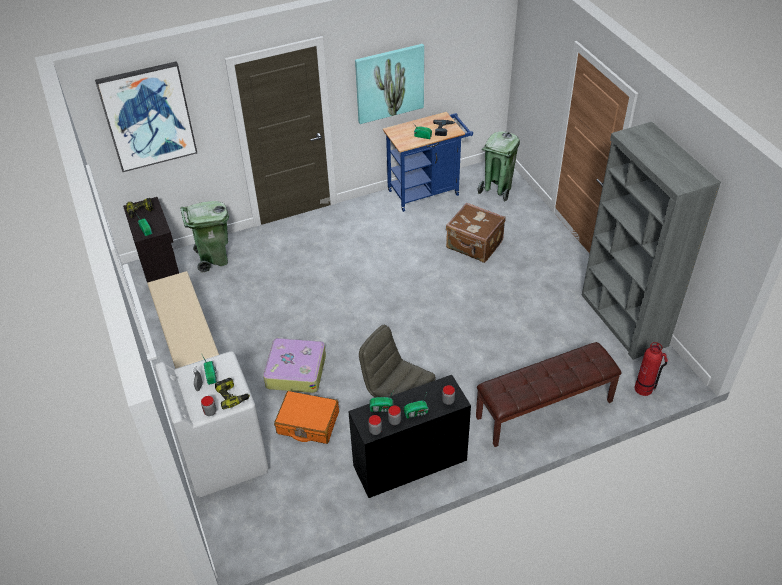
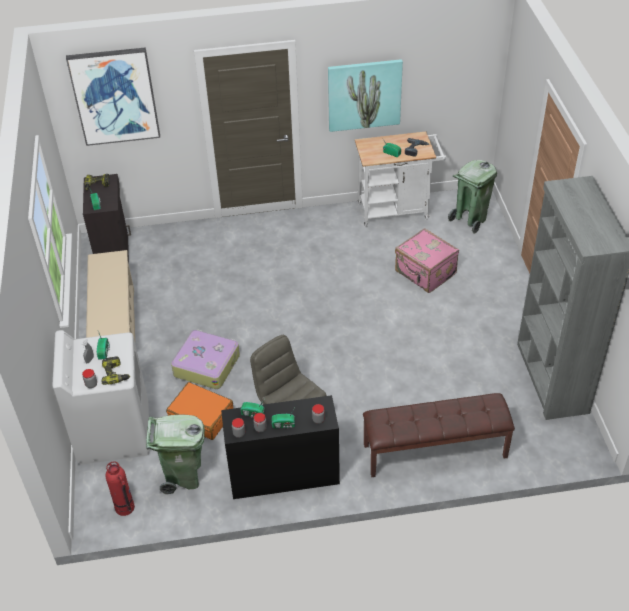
camera: 15 degrees right, 0 degrees up
green trash can [181,201,229,273] -> green trash can moved to [146,415,205,494]
blue cart [383,112,473,212] -> white cart [355,131,446,227]
brown suitcase [446,202,506,263] -> pink suitcase [395,228,459,293]
fire extinguisher [635,342,668,396] -> fire extinguisher moved to [105,462,135,516]

